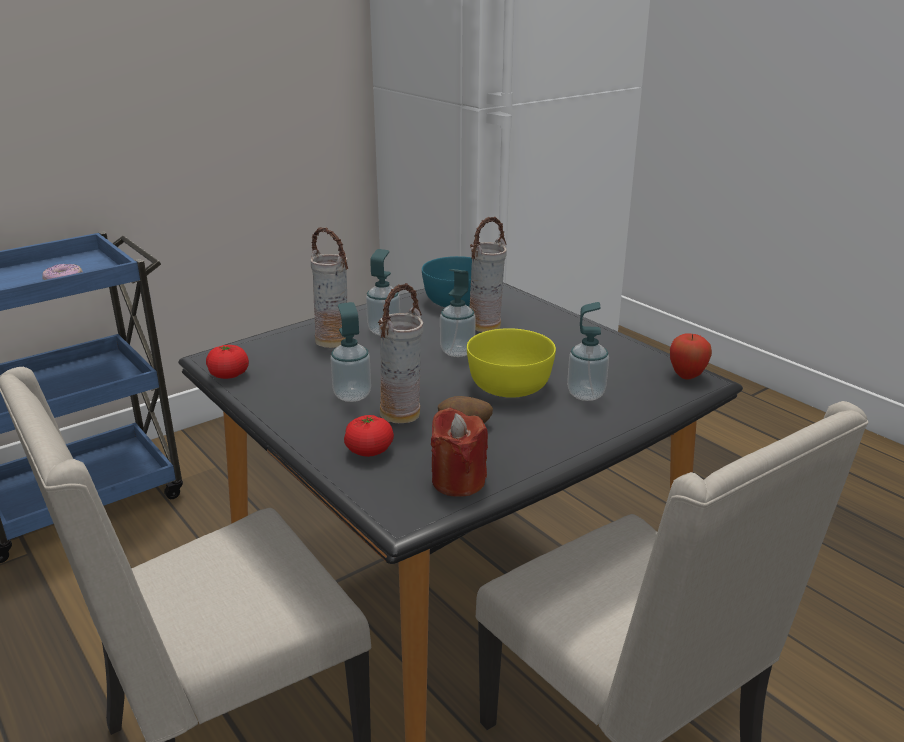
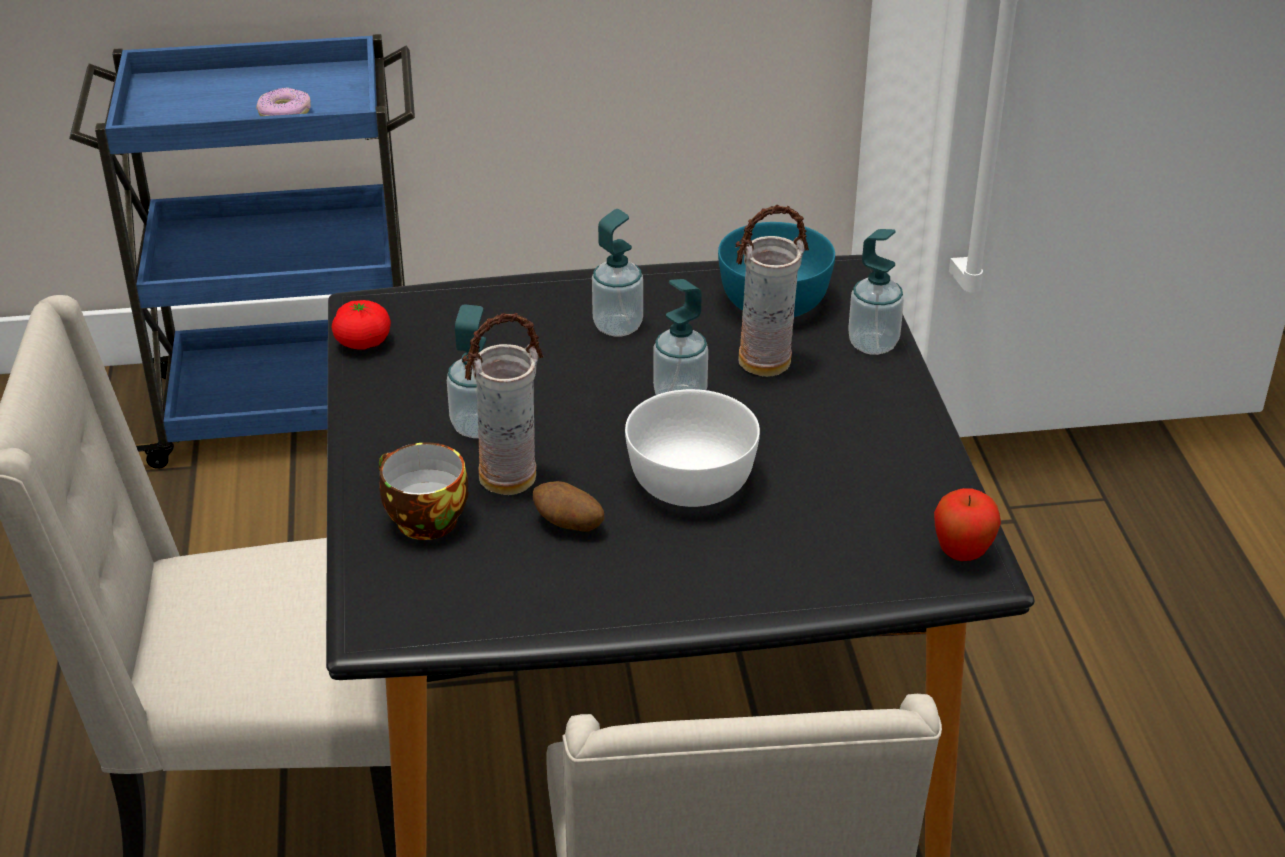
camera: 30 degrees right, 10 degrees up
vase [311,227,348,348] -> none
tomato [344,415,394,457] -> cup [379,442,468,540]
red candle [431,408,488,497] -> none
yellow bowl [467,328,556,398] -> white bowl [625,389,760,507]
soap dispenser [567,302,609,401] -> soap dispenser moved to [848,229,904,355]

